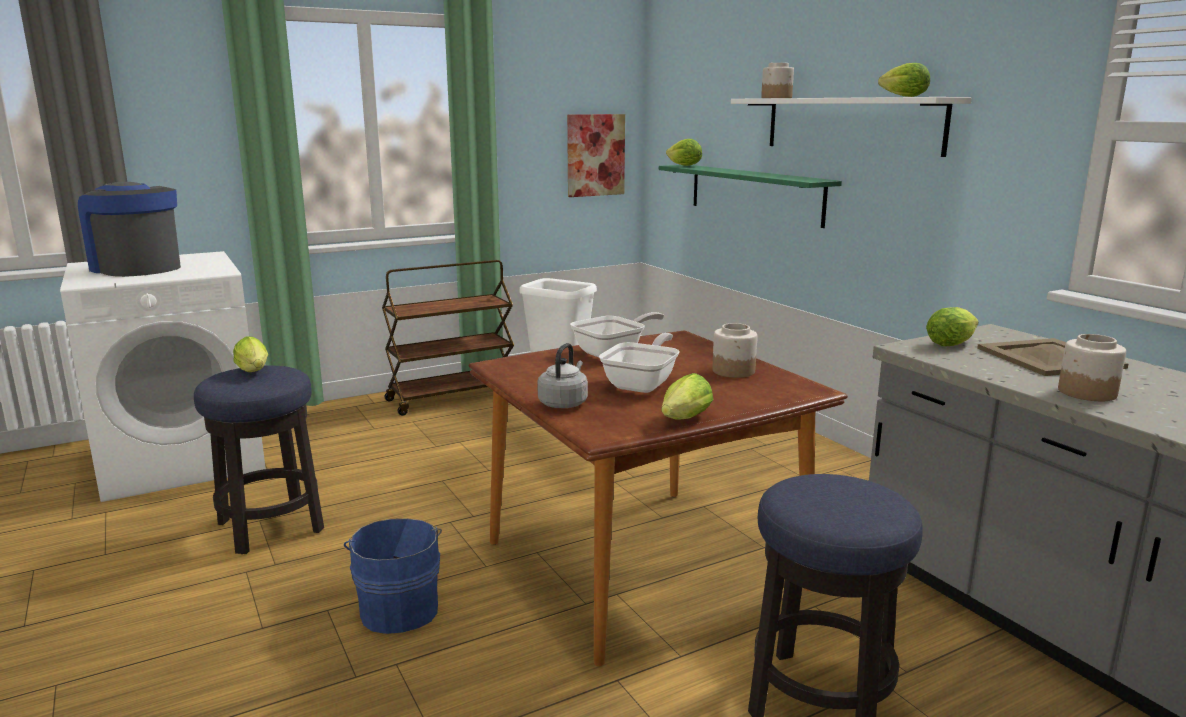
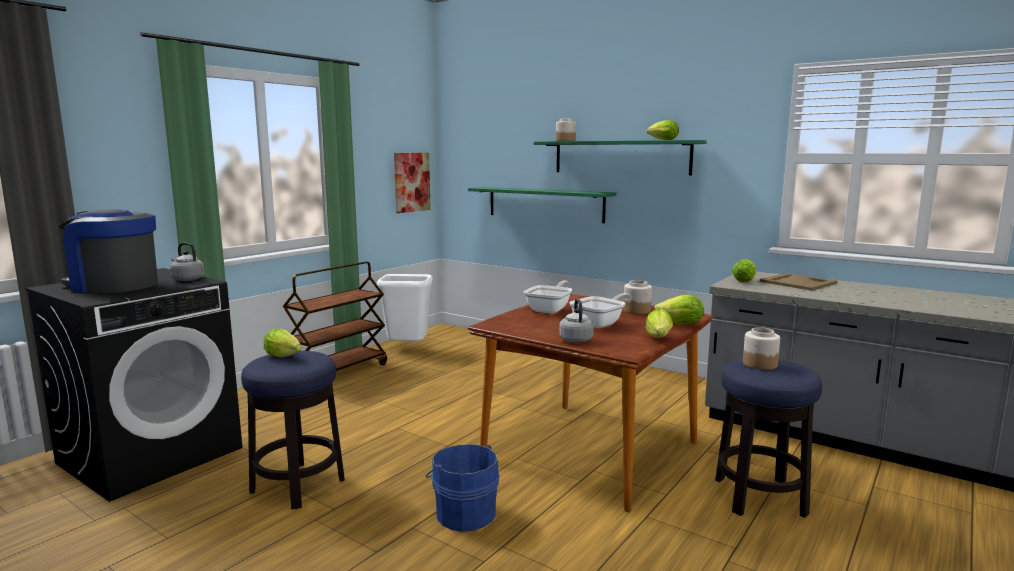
camera: 25 degrees left, 5 degrees down
white washing machine [60,251,266,502] -> black washing machine [25,268,242,502]
frying pan [599,333,680,393] -> frying pan turned 45 degrees clockwise [569,293,632,328]
lettuce [666,139,702,166] -> lettuce moved to [654,295,704,324]
white shelf [731,97,972,157] -> green shelf [534,140,707,175]
jar [1058,334,1126,401] -> jar moved to [743,327,780,370]
none -> grey kettle [170,243,204,281]

